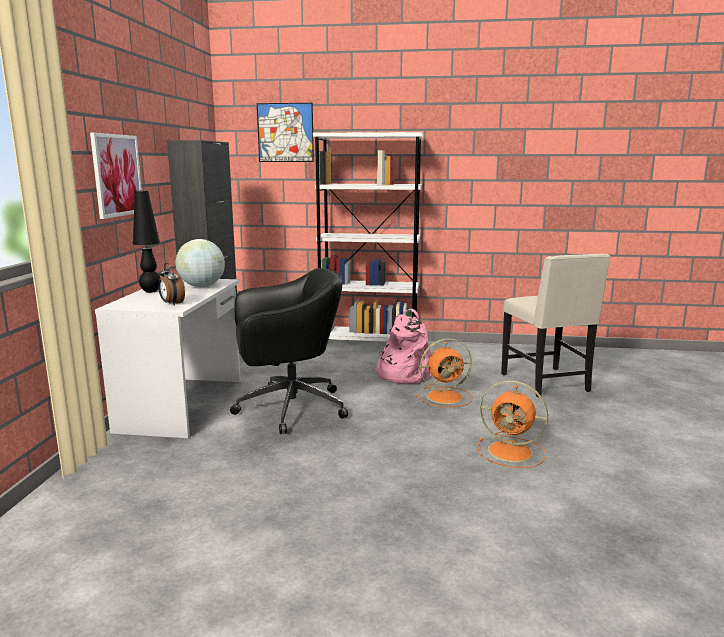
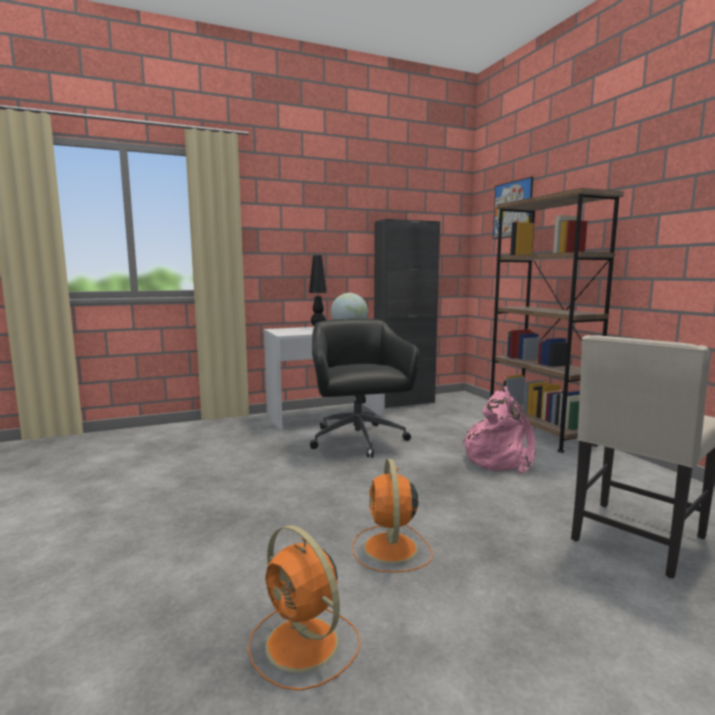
camera: 60 degrees right, 5 degrees down
picture [90,133,142,219] -> none
alarm clock [158,263,185,306] -> none
black office chair [230,268,348,434] -> black office chair turned 150 degrees counterclockwise [310,319,420,458]
white bookcase [313,132,423,342] -> brown bookcase [490,188,624,453]
orange fan [415,338,473,407] -> orange fan moved to [248,525,360,691]

